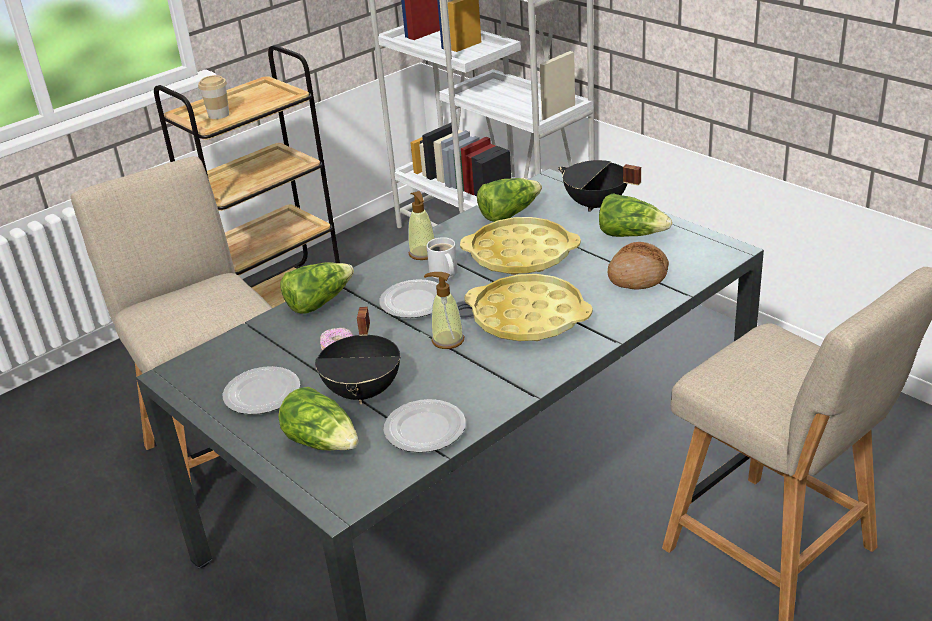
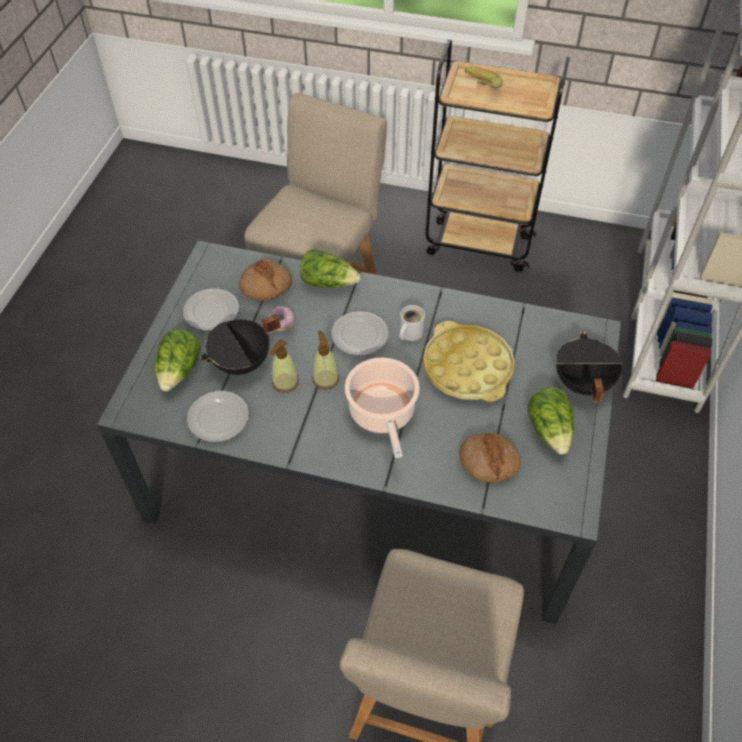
camera: 55 degrees right, 20 degrees up
cup [198,75,229,119] -> banana [465,67,503,88]
soap dispenser [408,191,435,260] -> soap dispenser moved to [270,339,299,393]
yellow tray [464,274,593,341] -> cooking pot [345,357,420,458]
lettuce [477,178,542,222] -> none
none -> bread [239,259,292,300]

